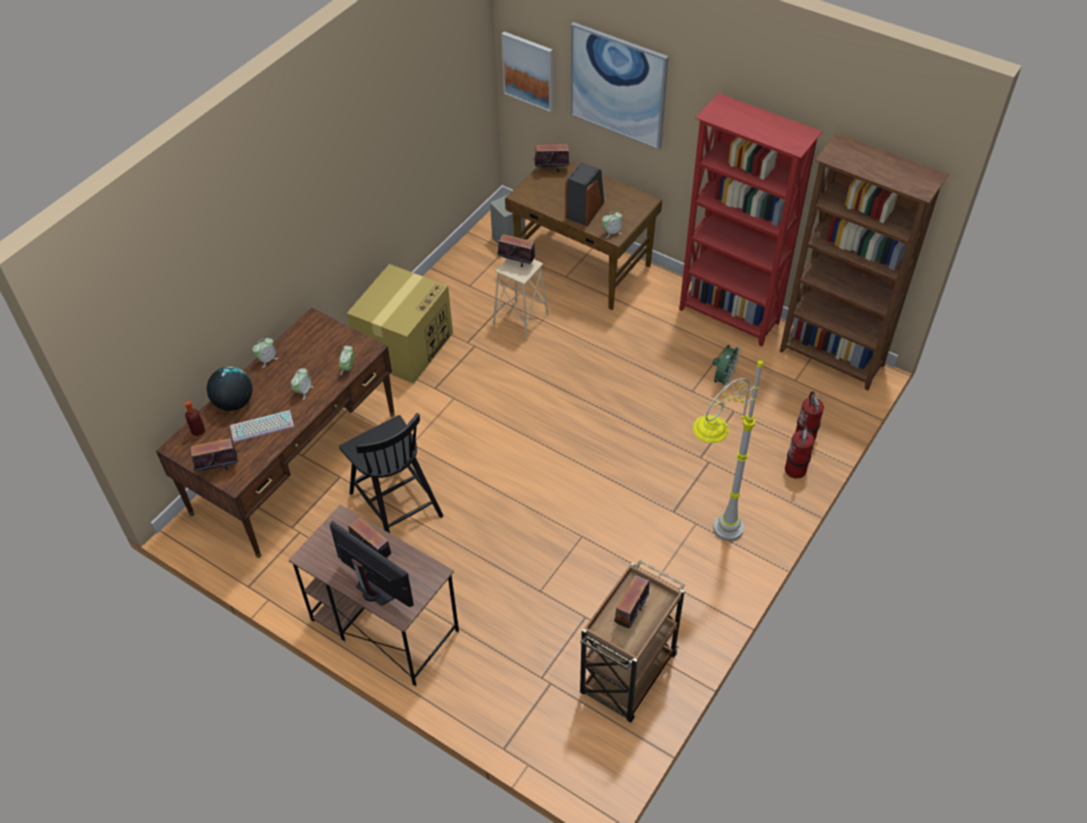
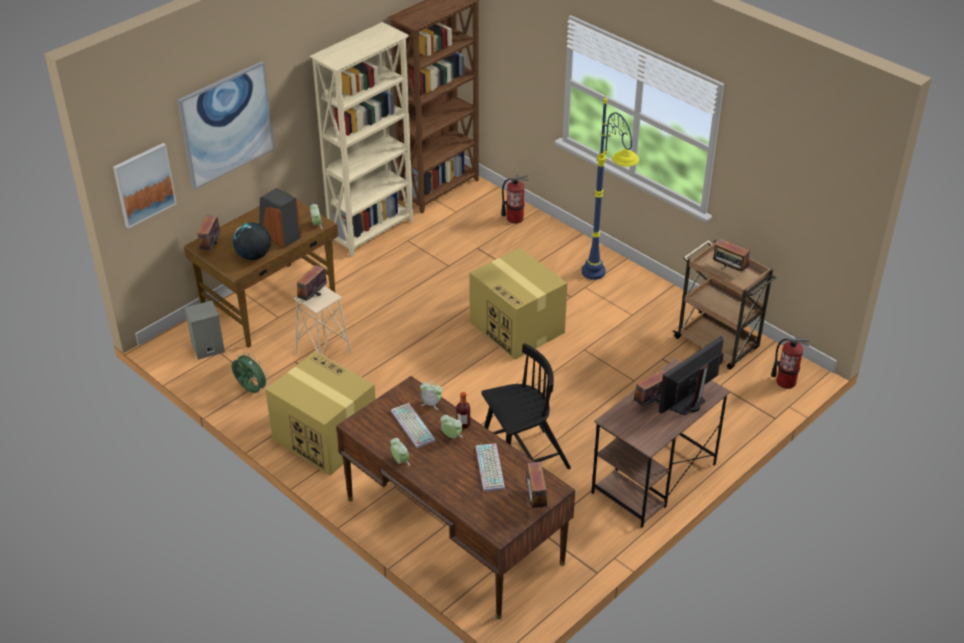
camera: 80 degrees left, 10 degrees down
bottle [185,401,205,436] -> bottle moved to [457,392,470,429]
globe [207,367,253,411] -> globe moved to [233,222,271,260]
red bookcase [679,93,823,347] -> beige bookcase [309,22,413,257]
grey floor lamp [693,357,763,541] -> blue floor lamp [582,94,639,280]
green fan [712,345,741,388] -> green fan moved to [232,352,270,393]
fire extinguisher [785,425,814,479] -> fire extinguisher moved to [771,336,810,389]
none -> keyboard [391,403,436,448]
none -> cardboard box [469,248,567,360]

